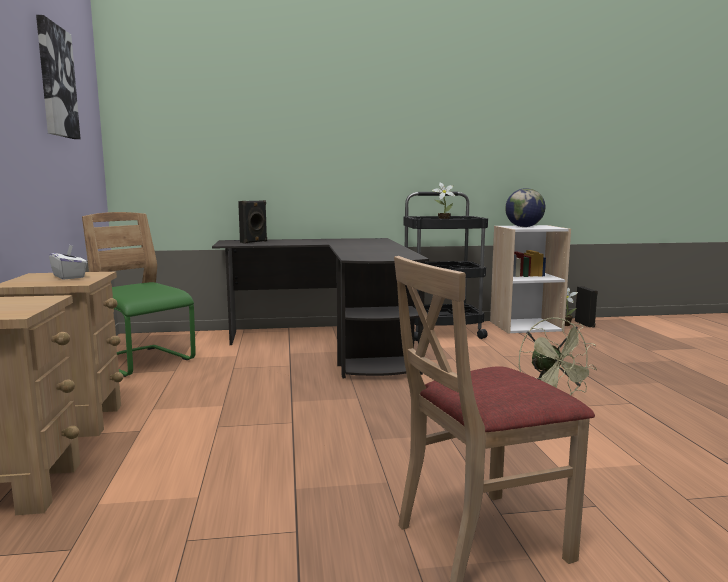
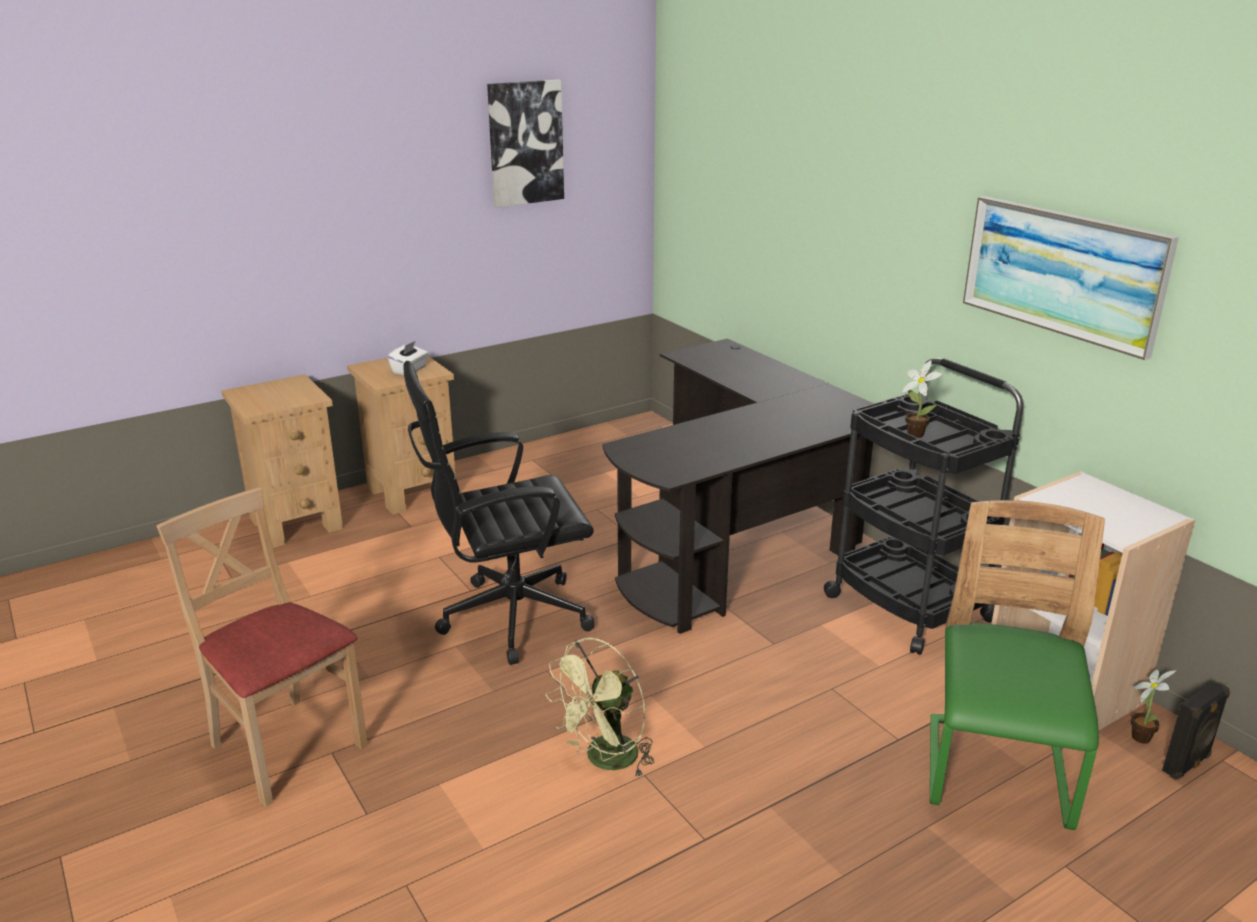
camera: 65 degrees right, 15 degrees up
green chair [82,212,196,377] -> green chair moved to [930,500,1105,830]
black speaker [238,200,267,244] -> none
globe [505,188,545,227] -> none
none -> black office chair [403,361,594,665]
none -> picture [963,196,1179,360]

